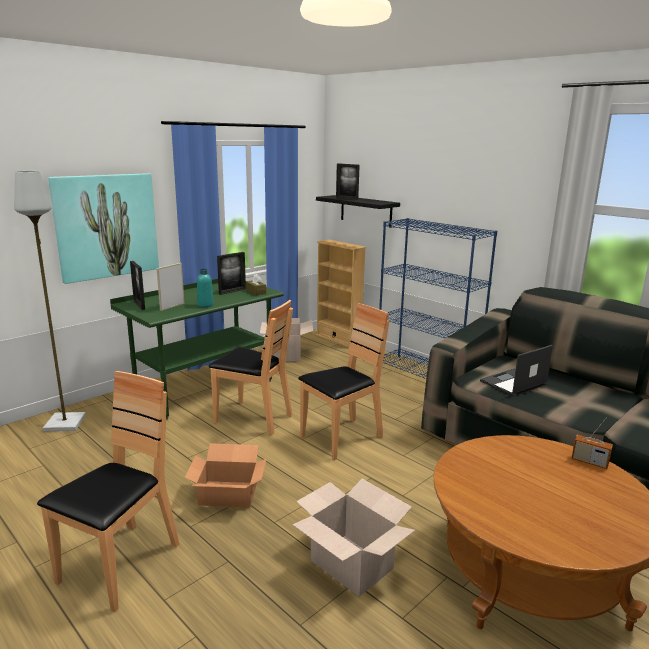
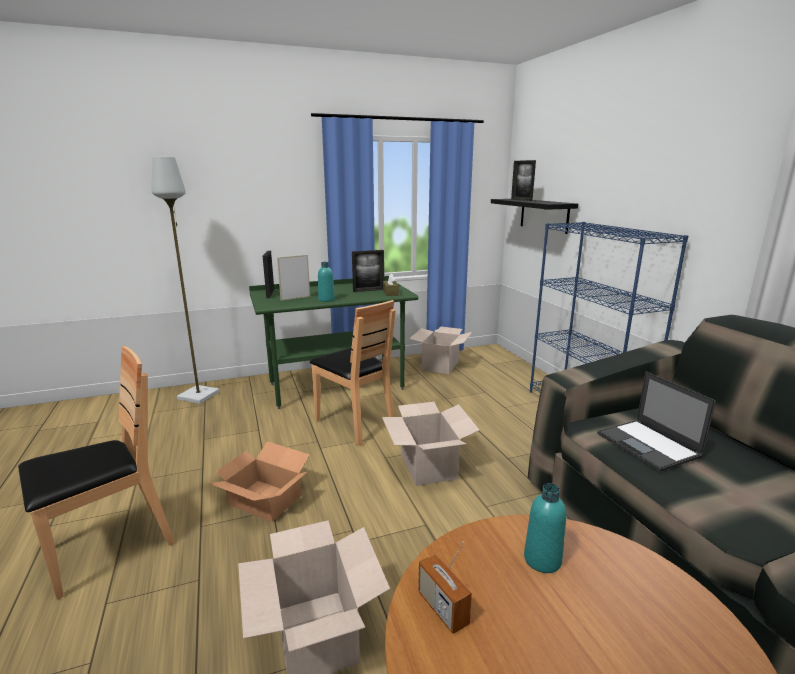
camera: 25 degrees right, 0 degrees up
picture [48,173,159,284] -> none
brown chair [298,303,390,460] -> cardboard box [382,402,479,486]
beige bookcase [316,240,366,347] -> none
laptop [480,345,553,397] -> laptop turned 105 degrees counterclockwise [597,371,716,472]
radio [571,418,613,469] -> radio moved to [418,541,472,634]
none -> turquoise bottle [524,483,566,573]

